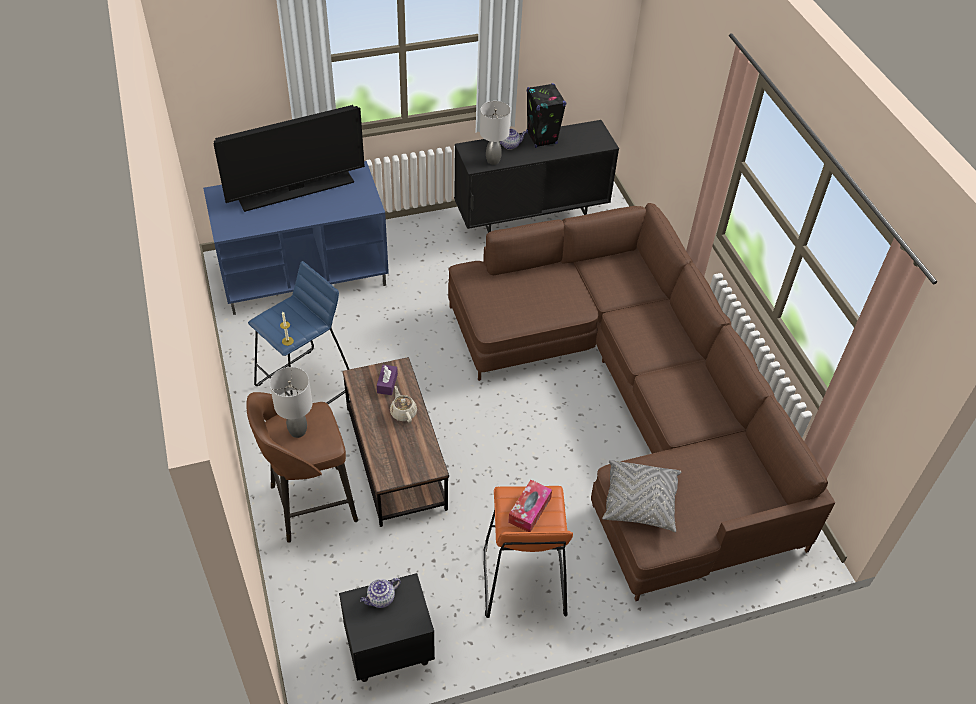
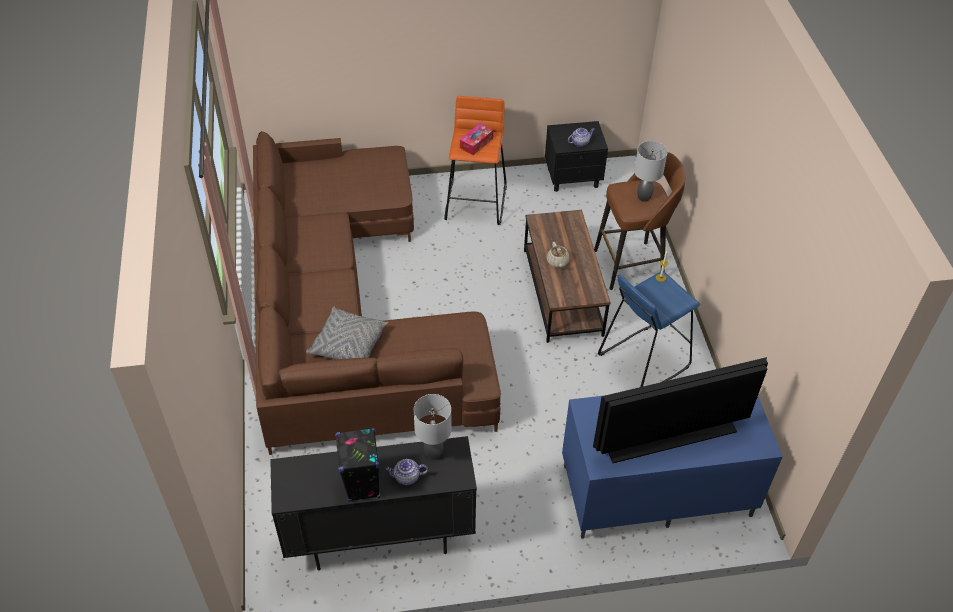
camera: 170 degrees left, 0 degrees up
purple tissue box [377,365,398,395] -> none
grey pillow [602,460,682,532] -> grey pillow moved to [306,306,389,360]

